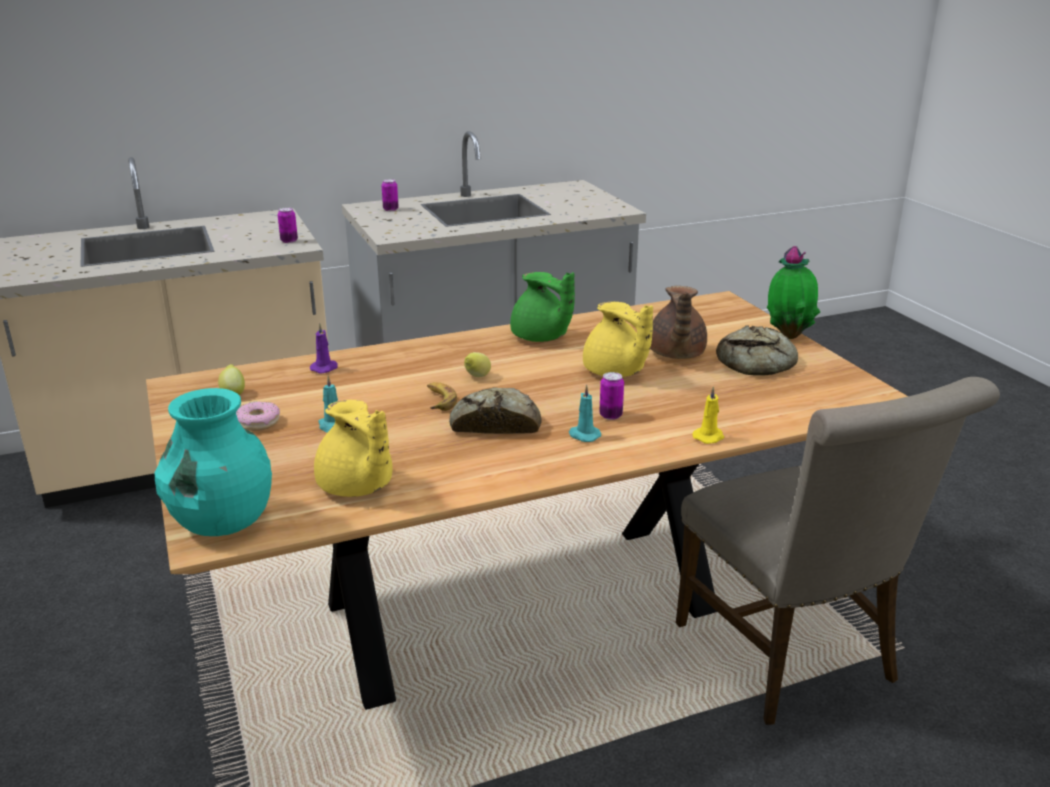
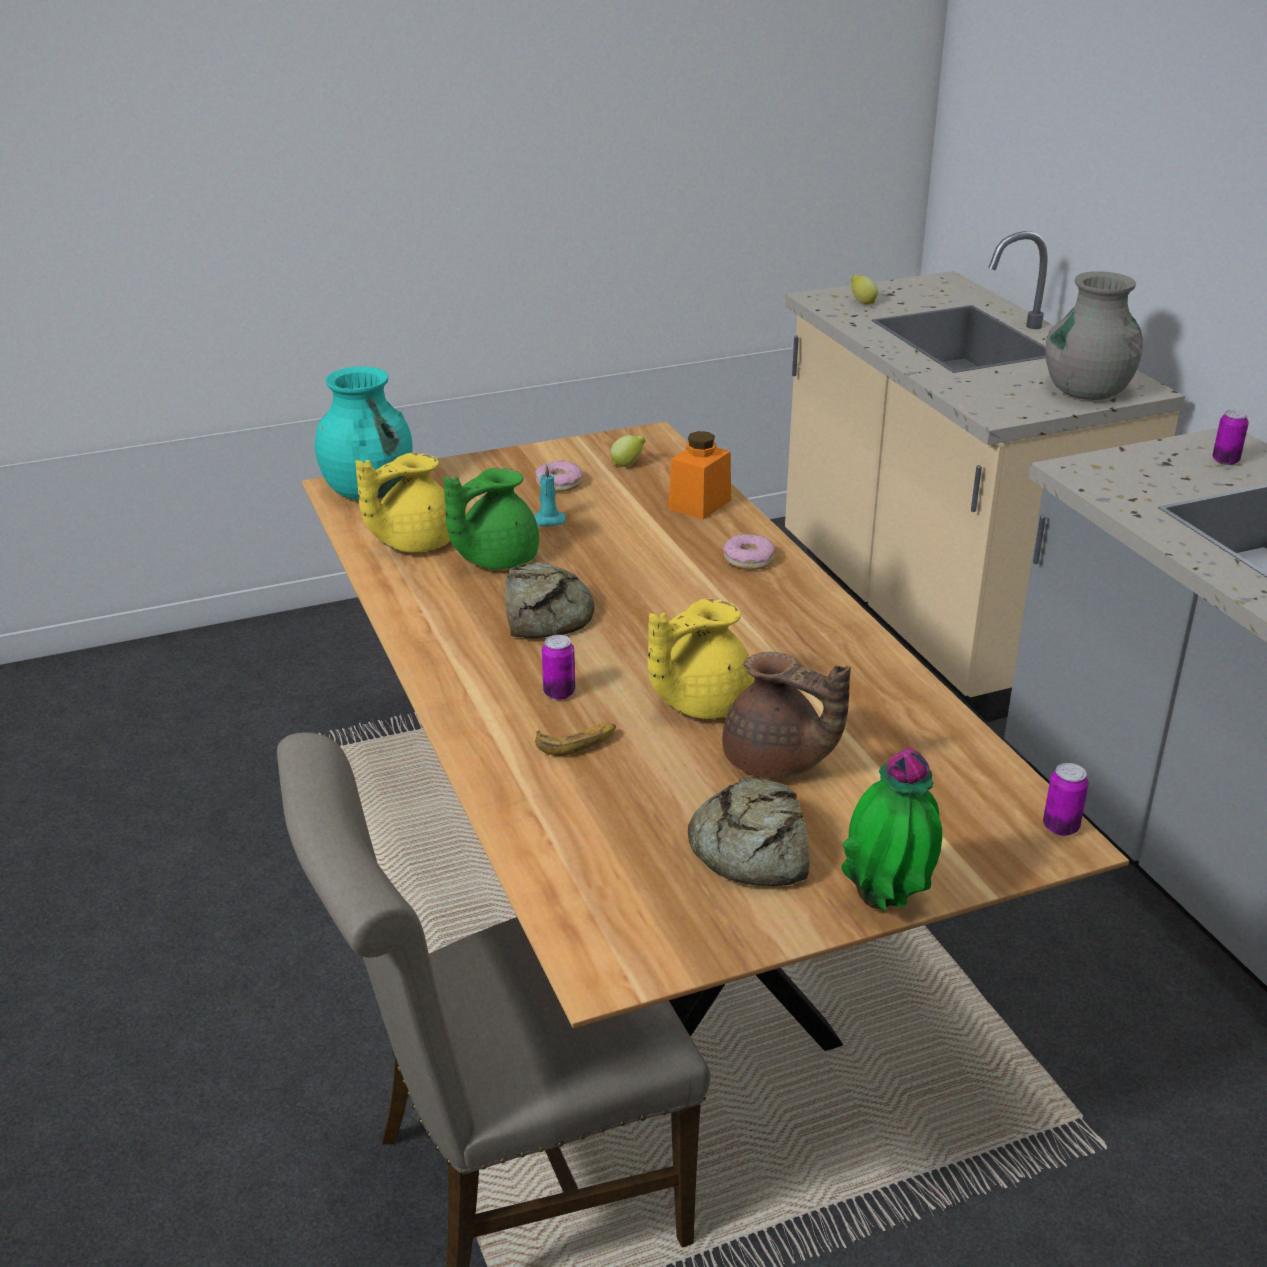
camera: 90 degrees right, 5 degrees up
can [278,208,298,243] -> can moved to [1043,763,1089,836]
purple candle [310,323,338,374] -> orange jar [668,431,731,520]
banana [427,382,457,411] -> banana moved to [535,723,616,756]
lemon [464,352,491,377] -> lemon moved to [851,275,878,304]
green teapot [510,272,575,342] -> green teapot moved to [444,468,539,569]
turquoise candle [569,385,601,442] -> none
brown teapot [650,286,707,359] -> brown teapot turned 150 degrees counterclockwise [722,652,851,778]
yellow candle [692,386,724,444] -> none
none -> donut [723,534,775,570]
none -> grey vase [1046,271,1143,400]

